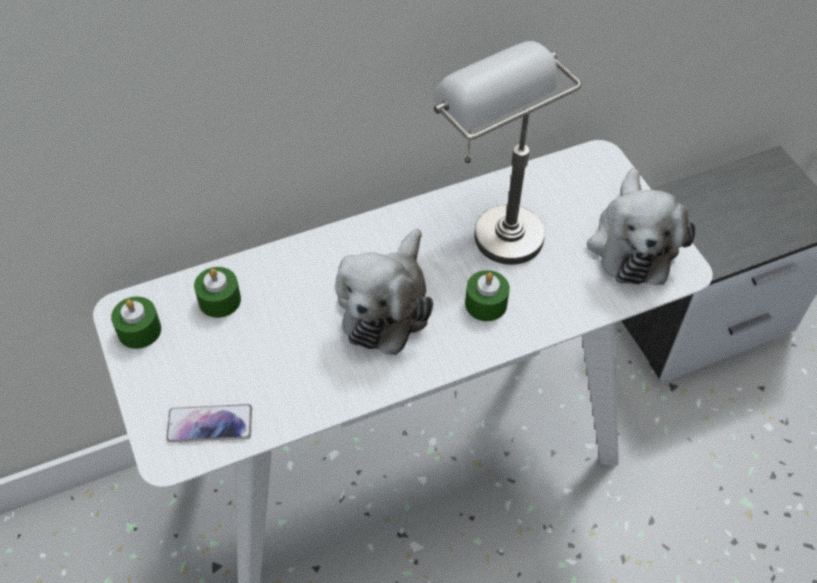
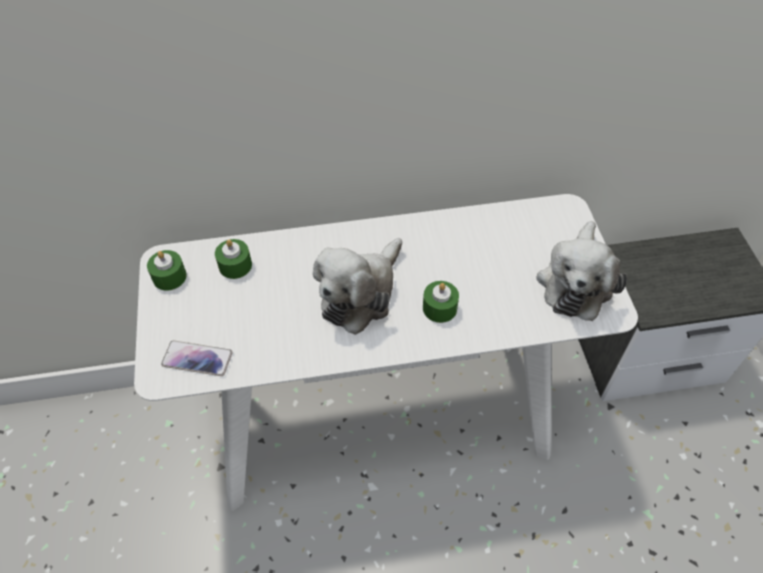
camera: 15 degrees right, 0 degrees up
grey table lamp [434,41,581,265] -> none

